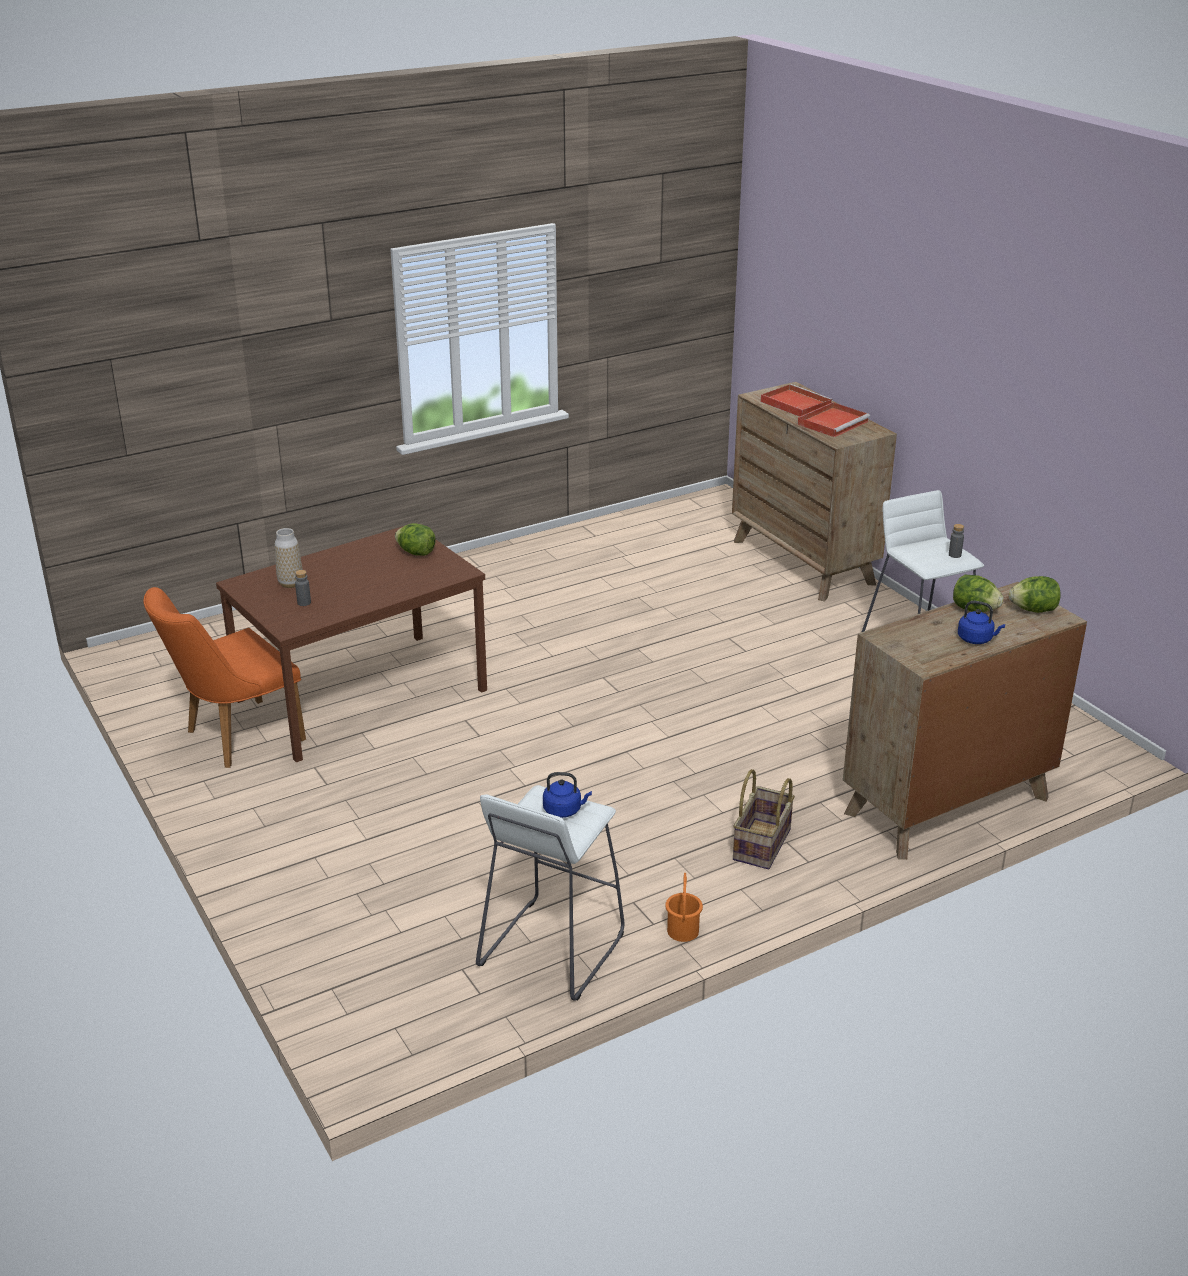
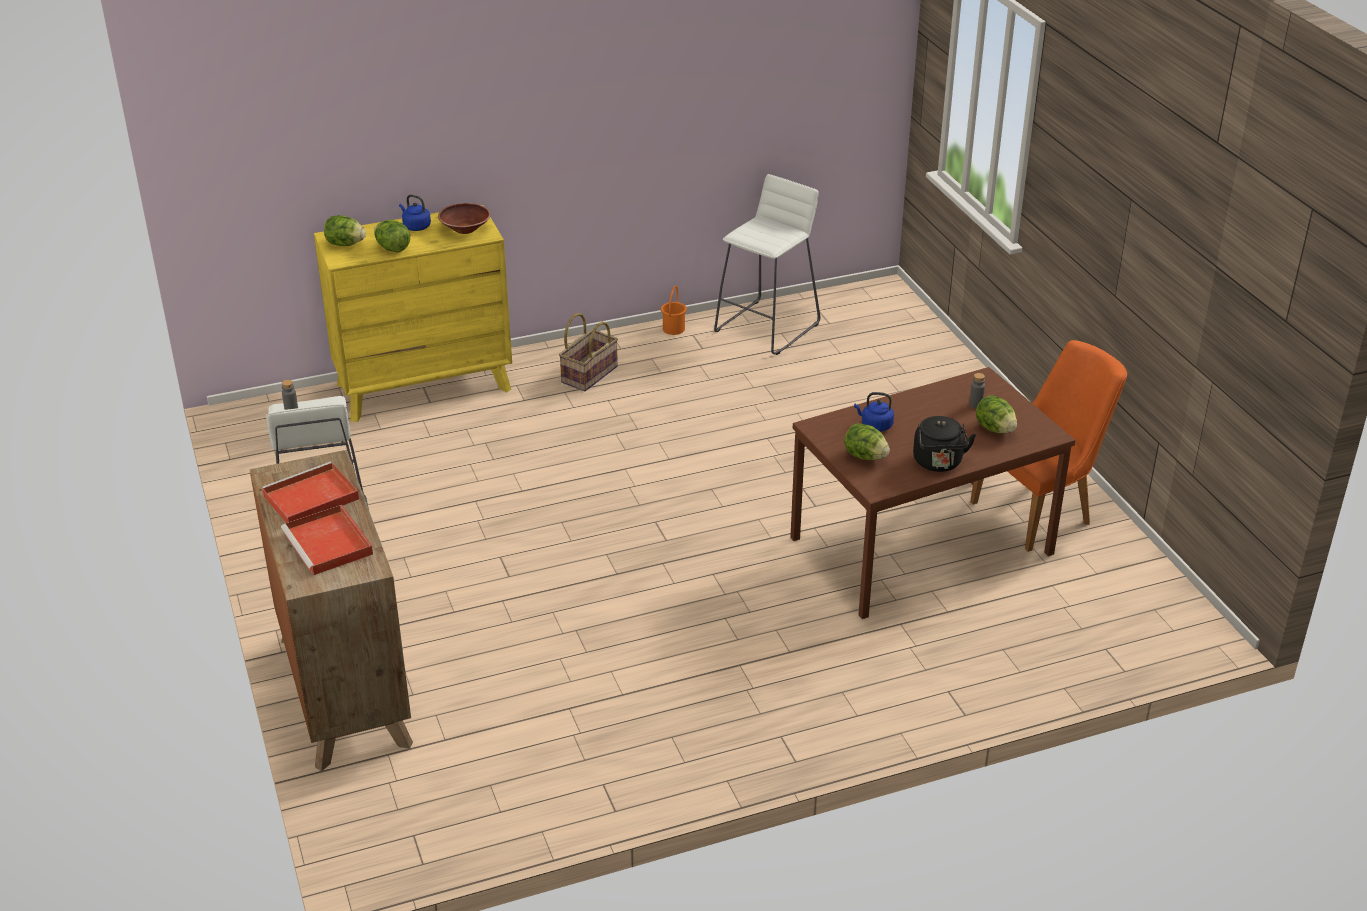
camera: 170 degrees left, 5 degrees up
vase [275,528,303,588] -> lettuce [976,395,1017,433]
blue kettle [543,772,592,818] -> blue kettle moved to [854,392,894,432]
brown dresser [843,582,1087,860] -> yellow dresser [314,205,512,422]
none -> brown bowl [438,203,491,234]
none -> black kettle [913,416,976,472]

